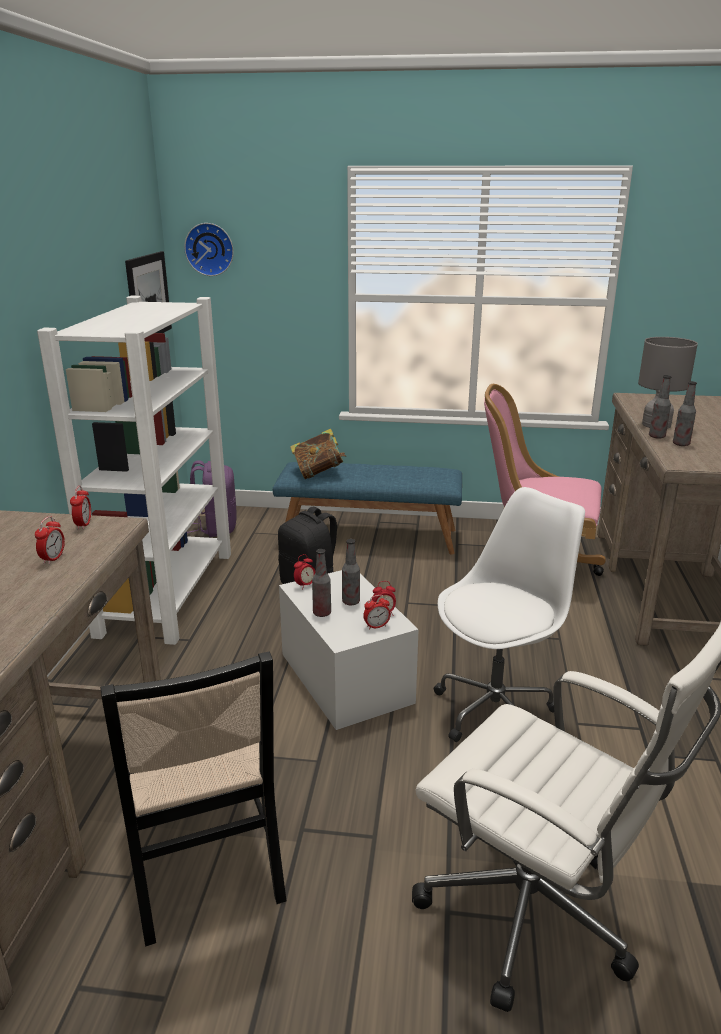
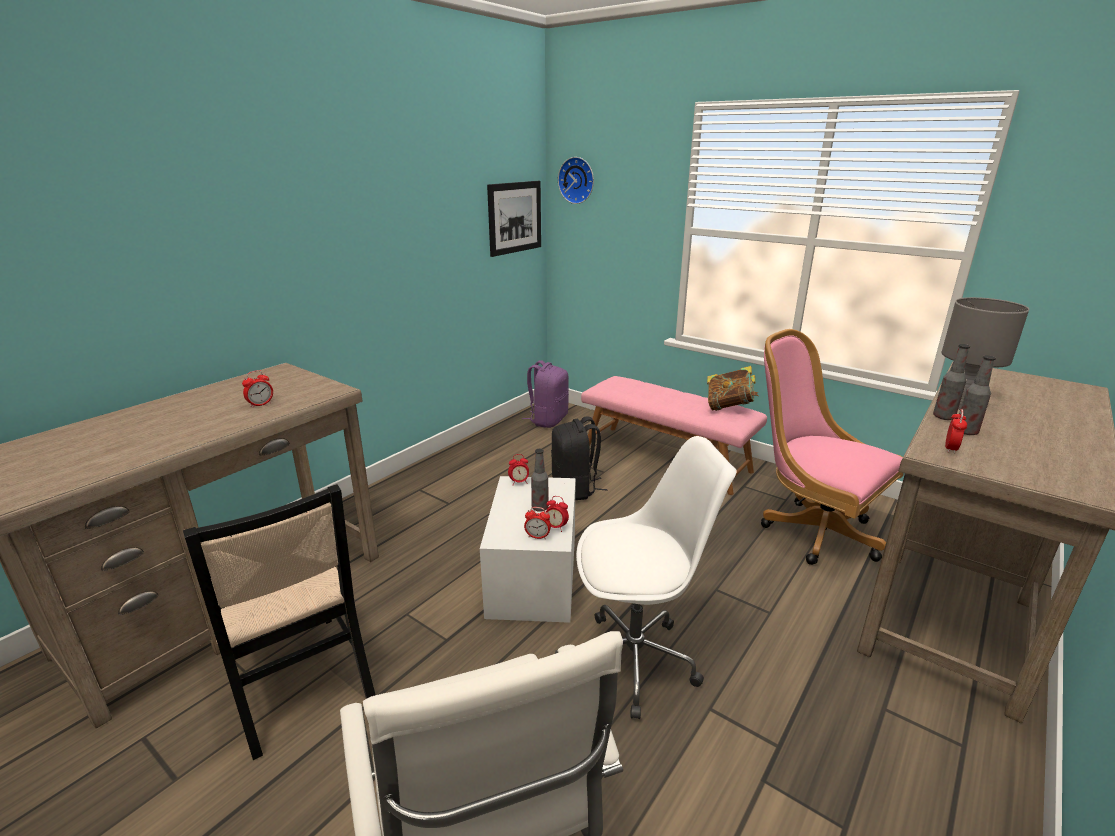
camera: 30 degrees right, 0 degrees up
white bookcase [37,296,231,645] -> none
alarm clock [70,486,91,529] -> alarm clock moved to [945,409,967,454]
chair [100,651,286,947] -> chair turned 45 degrees counterclockwise [183,484,376,760]
blue bench [273,462,462,555] -> pink bench [581,376,767,495]
book [290,428,346,479] -> book moved to [707,366,758,411]
bottle [312,549,331,617] -> none

